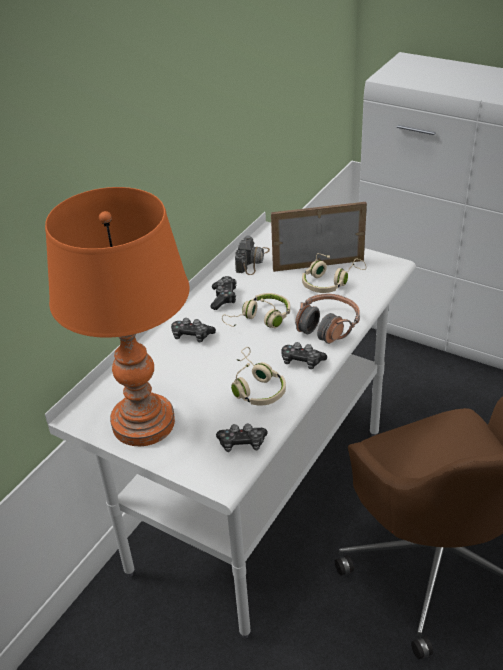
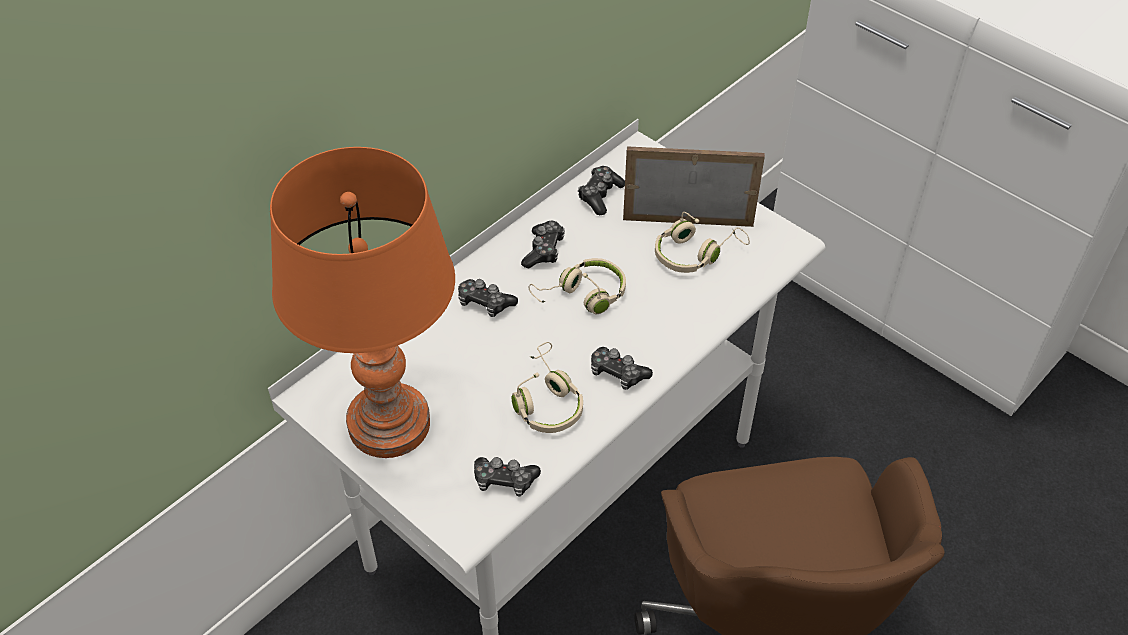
camera: 10 degrees right, 10 degrees up
camera [235,236,270,275] -> game controller [578,166,625,215]
headphones [295,294,360,344] -> none

